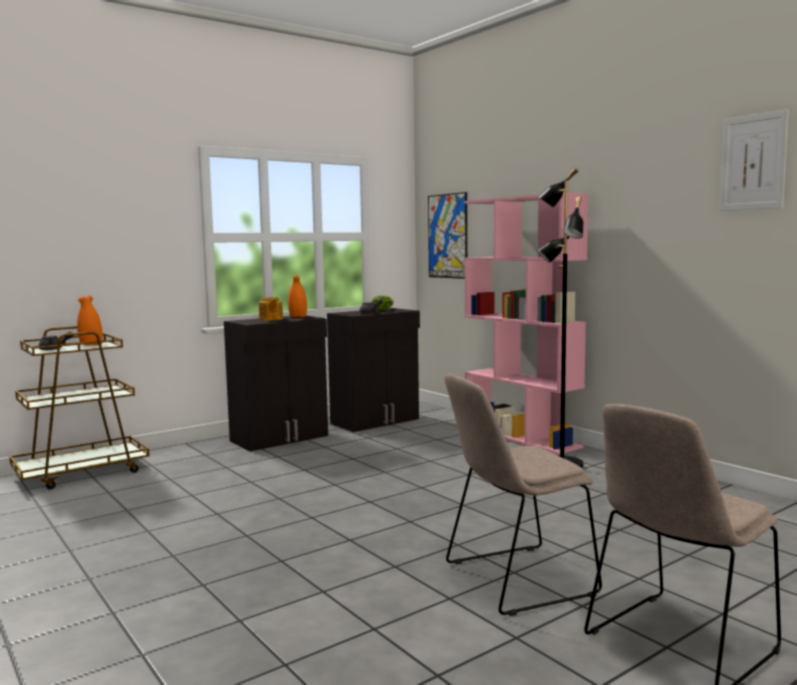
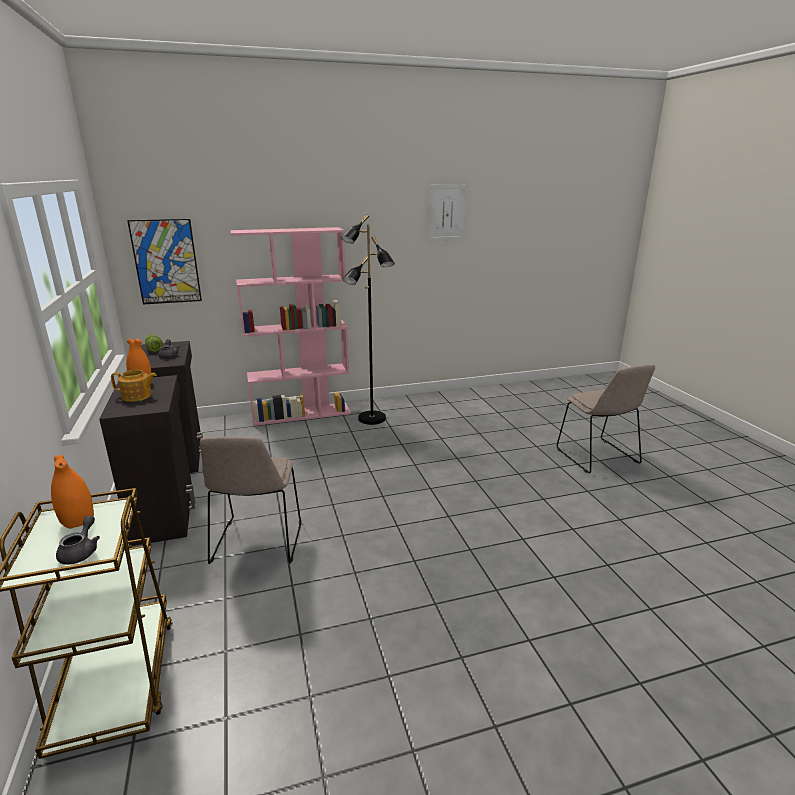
camera: 70 degrees left, 15 degrees up
beige chair [444,374,602,616] -> beige chair moved to [200,436,302,564]

